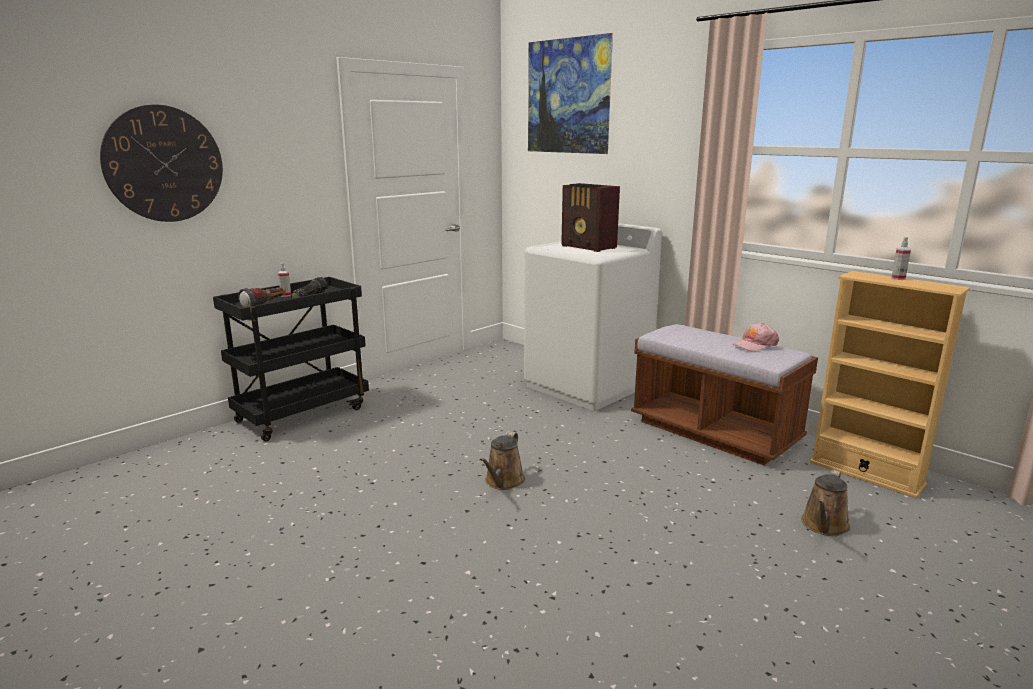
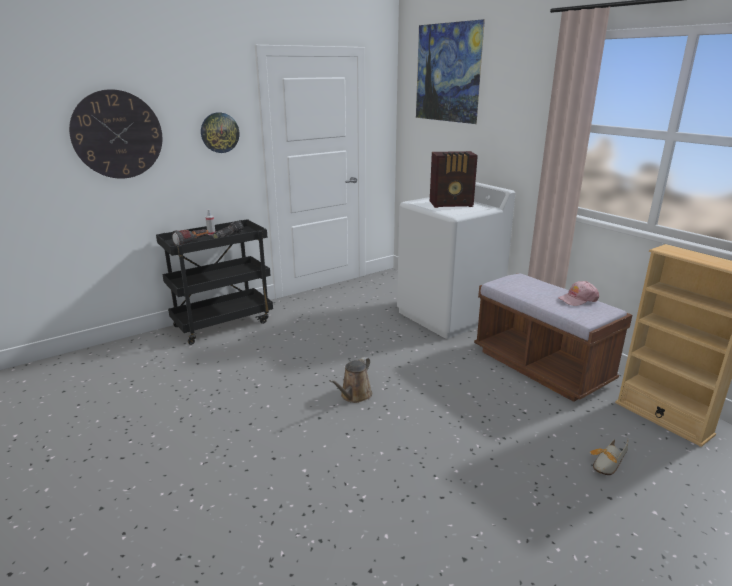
camera: 10 degrees right, 5 degrees up
radio [561,183,620,252] -> radio turned 60 degrees counterclockwise [430,151,478,208]
brown watering can [801,470,850,536] -> shoe [590,439,629,475]
spray bottle [891,237,911,280] -> none
none -> wall clock [201,112,239,153]

